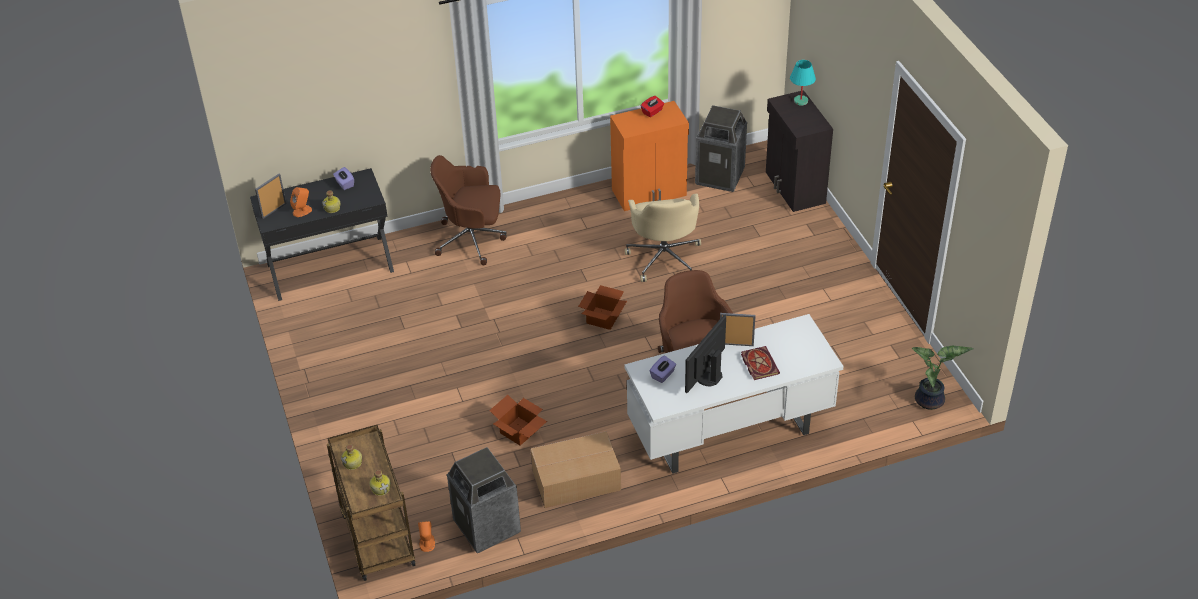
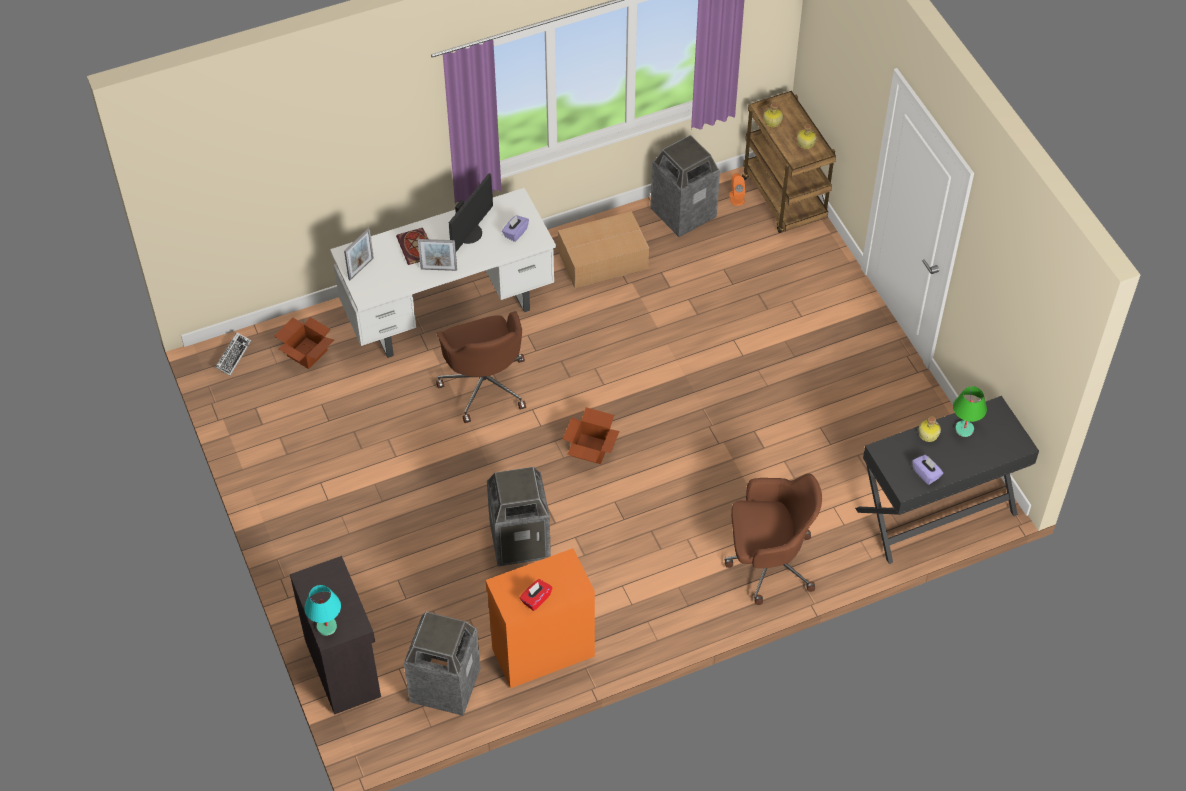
camera: 175 degrees right, 10 degrees up
picture frame [255,173,286,219] -> picture frame moved to [344,228,374,280]
orange speaker [290,187,312,217] -> green table lamp [953,386,987,437]
cardboard box [489,395,547,446] -> cardboard box moved to [274,317,334,369]
beige office chair [625,194,701,282] -> trash can [487,467,551,566]
potted plant [912,345,974,410] -> keyboard [215,332,251,376]

